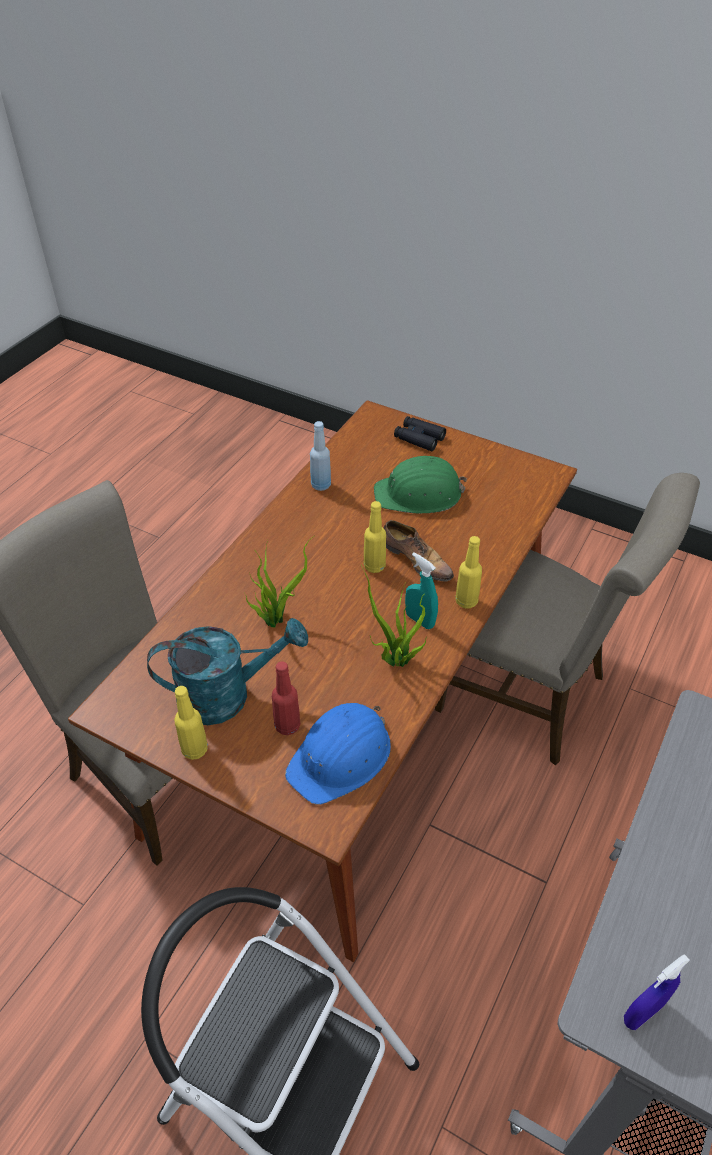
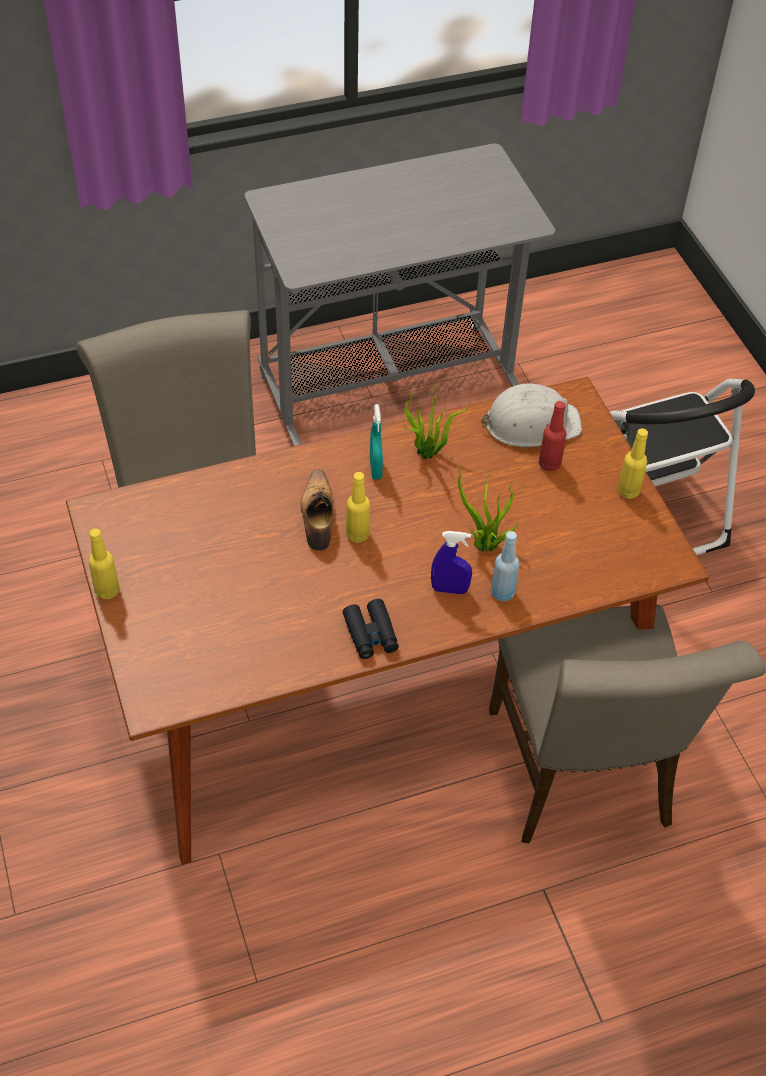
camera: 140 degrees left, 5 degrees up
turquoise watering can [147,618,308,725] -> none
blue hard hat [285,703,391,805] -> white hard hat [480,384,582,447]
blue bottle [310,421,331,491] -> blue bottle moved to [491,531,519,601]
green hard hat [374,456,467,513] -> none
black binoculars [394,416,446,451] -> black binoculars moved to [343,599,399,659]
yellow bottle [455,536,482,608] -> yellow bottle moved to [89,528,120,599]
blue spray bottle [624,954,690,1030] -> blue spray bottle moved to [431,531,472,594]

